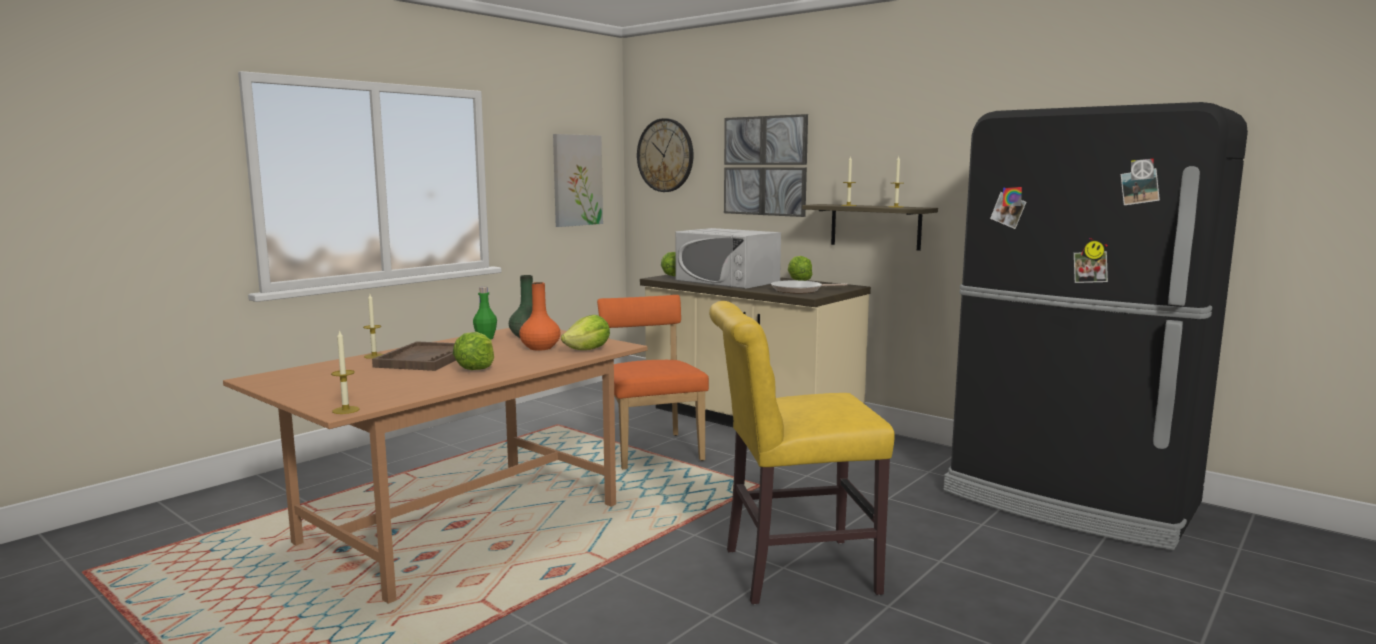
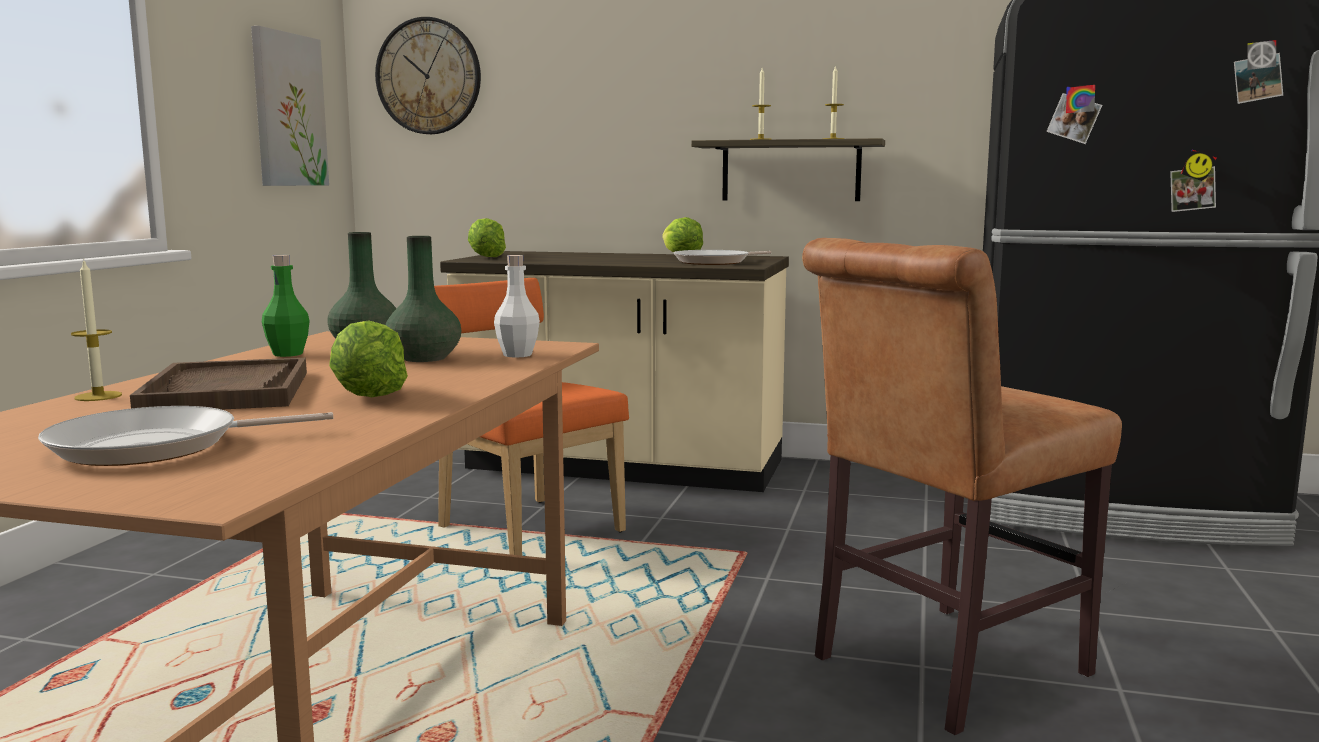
camera: 25 degrees left, 0 degrees up
candle [331,330,360,414] -> none
orange vase [519,282,561,350] -> green vase [385,236,461,362]
lettuce [561,315,610,350] -> white bottle [494,255,540,358]
white microwave [675,228,781,289] -> none
yellow chair [709,301,895,604] -> brown chair [802,238,1122,735]
picture [724,114,808,217] -> none
none -> frying pan [38,406,333,466]

